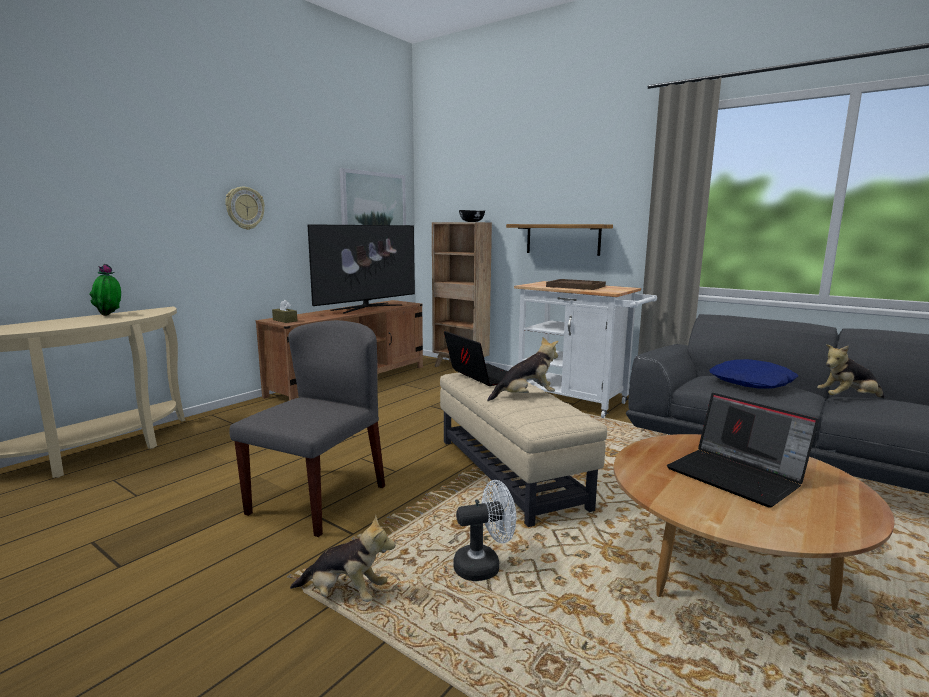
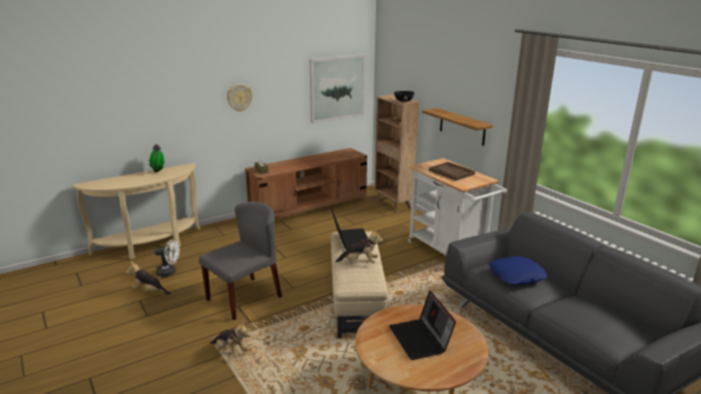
camera: 20 degrees right, 10 degrees up
television [308,224,415,313] -> none
white fan [453,480,516,581] -> white fan moved to [154,240,180,277]
plush toy [817,344,885,398] -> plush toy moved to [126,261,171,295]

